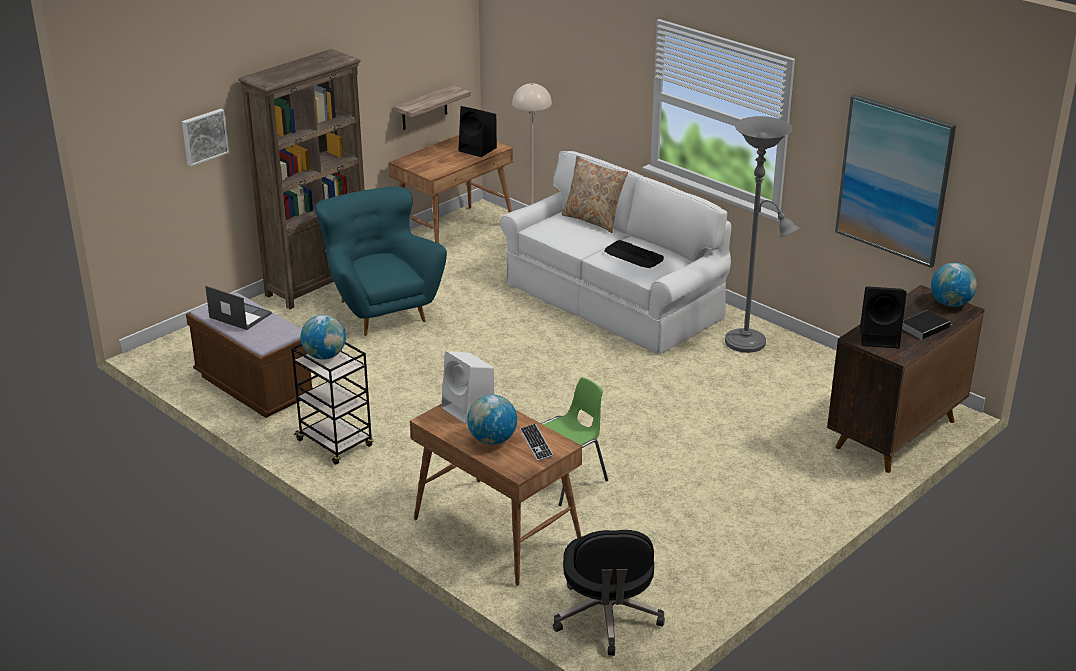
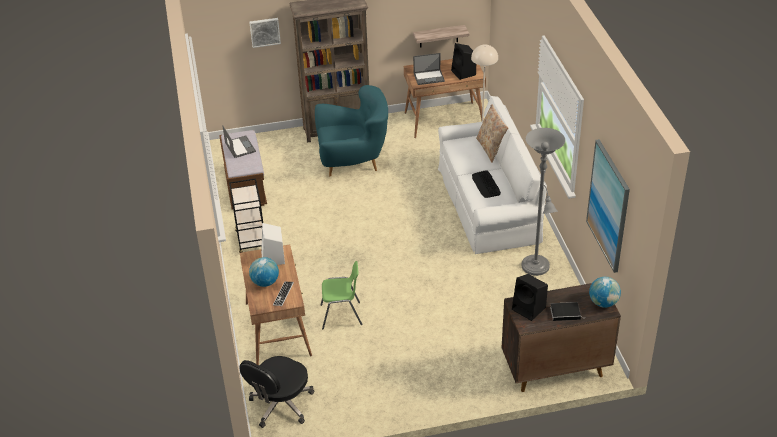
camera: 35 degrees right, 10 degrees up
globe [301,315,346,360] -> none
turquoise armchair [315,186,447,336] -> turquoise armchair turned 75 degrees clockwise [315,85,388,176]
none -> laptop [413,53,445,85]

